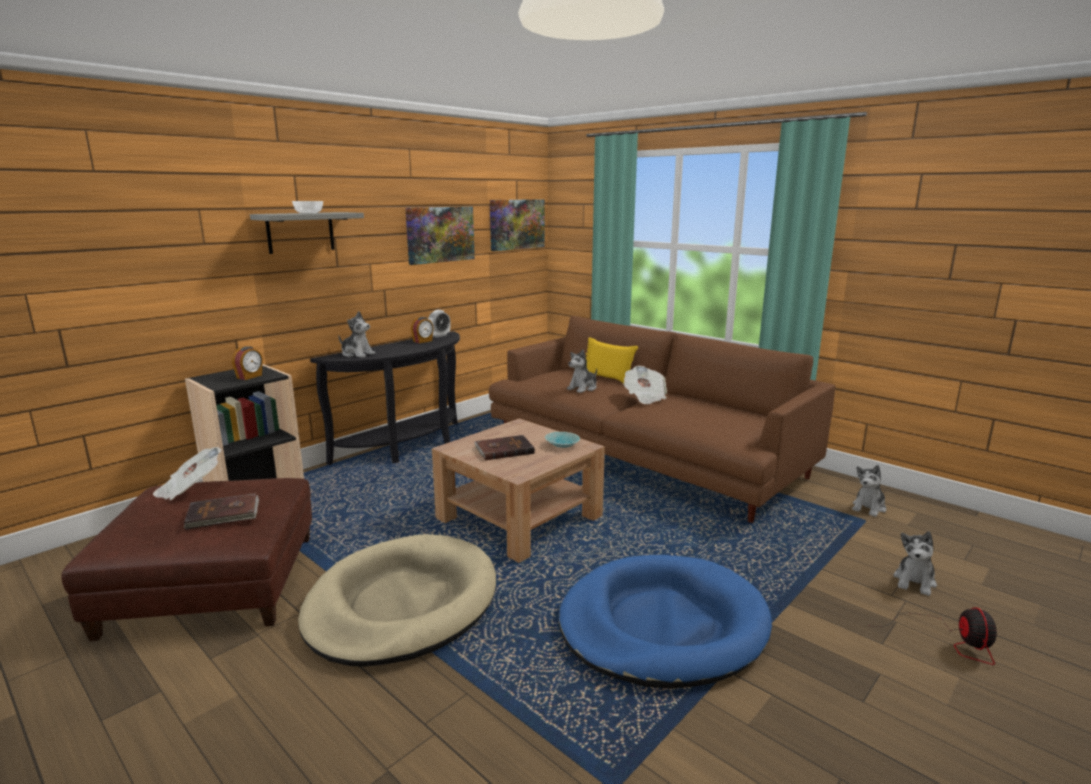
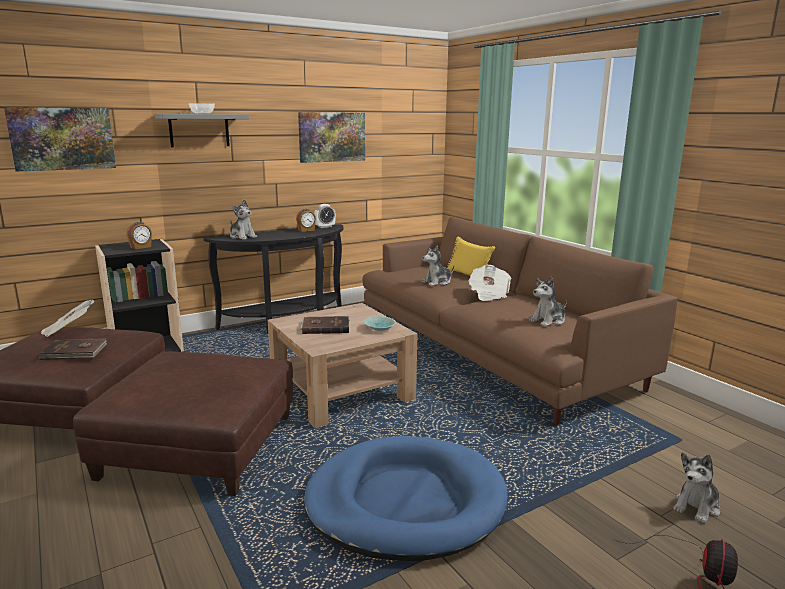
camera: 15 degrees right, 0 degrees up
beige dog bed [298,534,496,667] -> brown ottoman [73,351,293,496]
picture [490,199,544,251] -> picture moved to [4,107,116,172]
plush toy [852,465,886,517] -> plush toy moved to [529,276,567,327]

